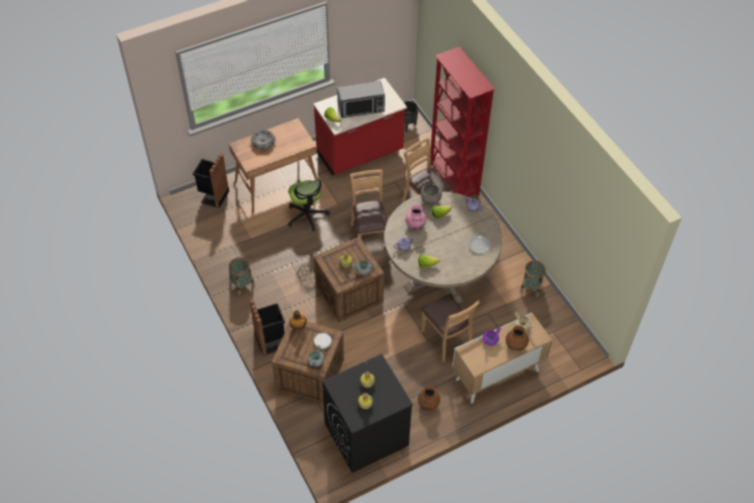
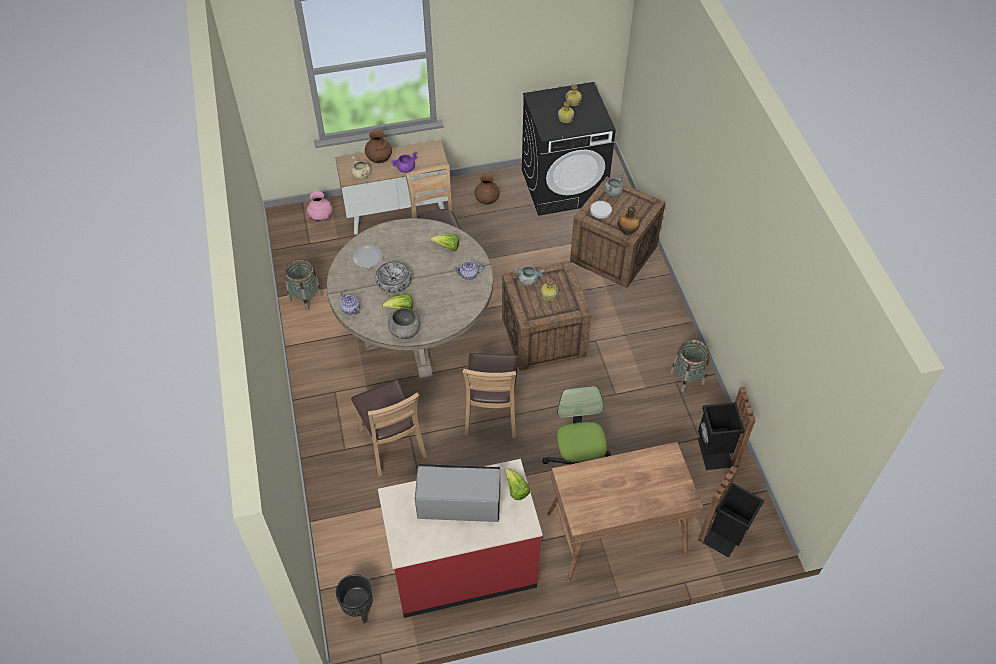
camera: 165 degrees left, 0 degrees up
black trash can [250,300,285,355] -> black trash can moved to [697,387,756,470]
bowl [251,130,275,150] -> bowl moved to [375,261,412,293]
pink vase [405,204,427,229] -> pink vase moved to [307,191,333,222]
red bookcase [431,47,495,197] -> none

